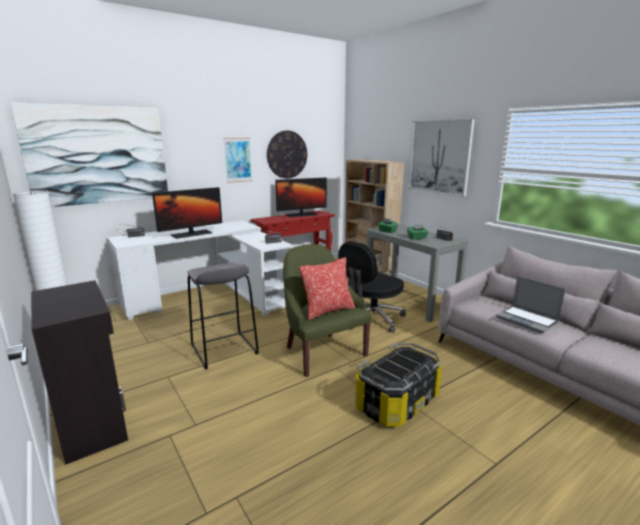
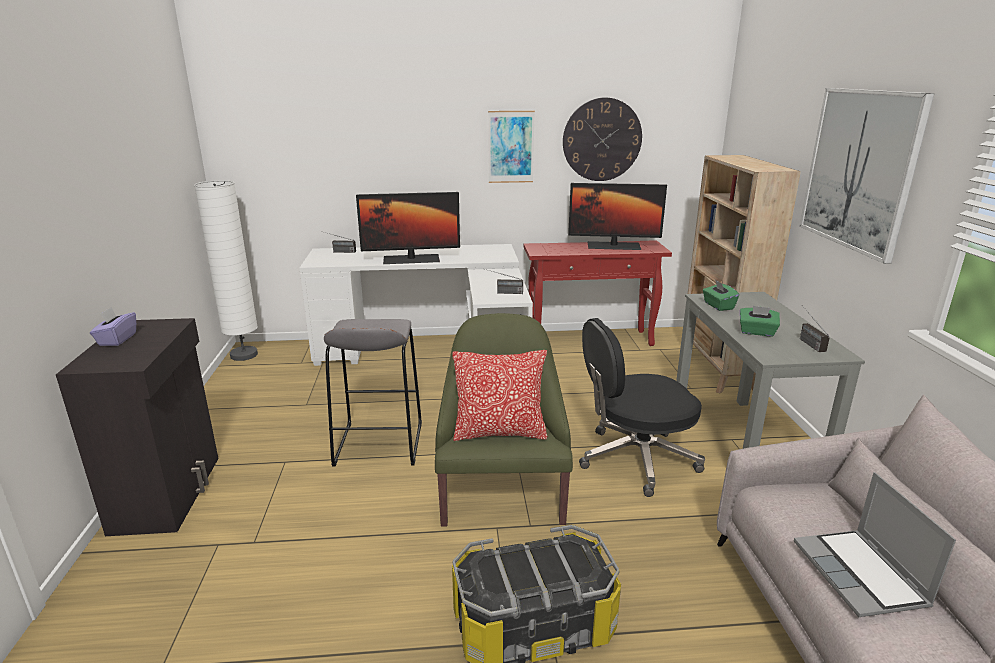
camera: 30 degrees right, 5 degrees up
picture [11,103,168,207] -> none
none -> purple tissue box [90,307,136,346]

